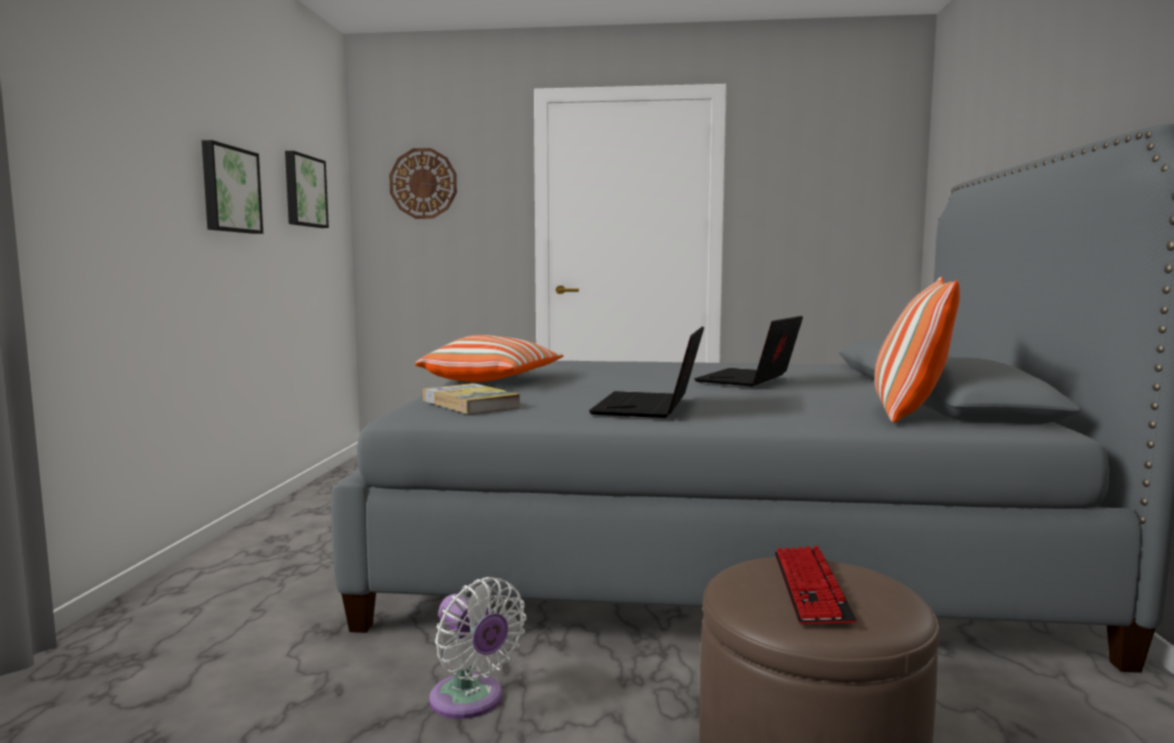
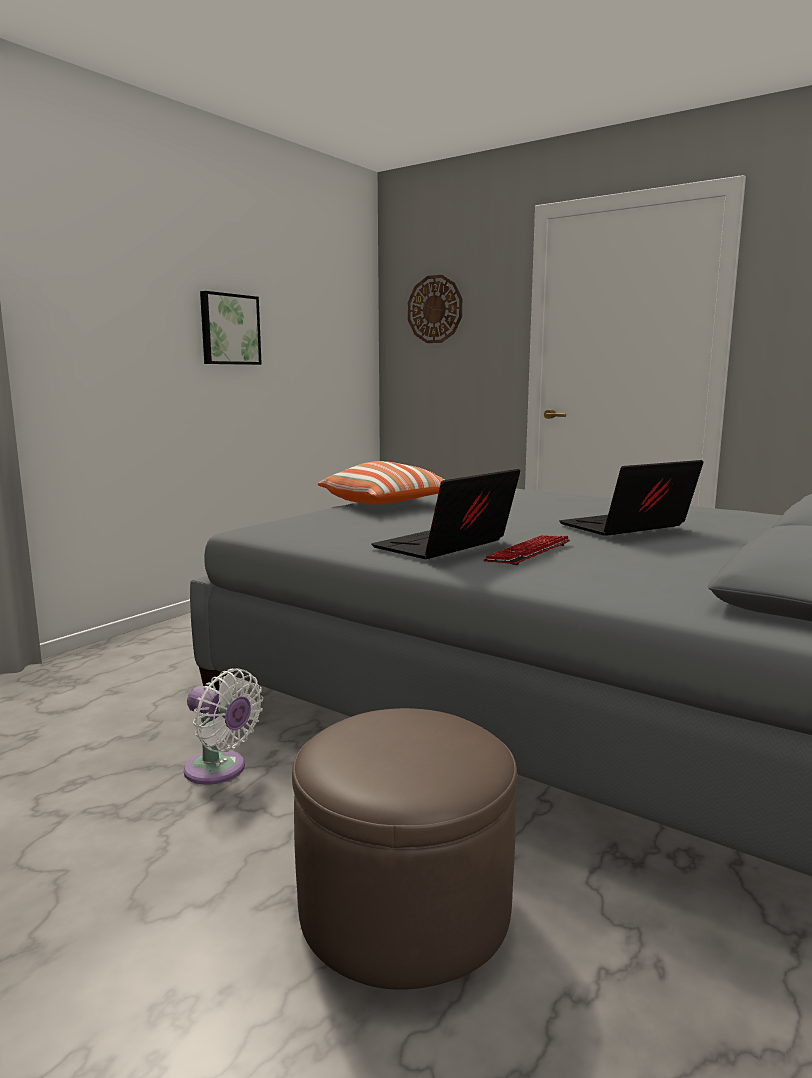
camera: 30 degrees right, 5 degrees up
picture [285,151,329,228] -> none
book [423,383,521,414] -> none
white fan [429,577,526,719] -> white fan turned 45 degrees counterclockwise [184,669,263,785]
keyboard [774,546,857,624] -> keyboard moved to [484,535,570,566]
pillow [874,277,960,423] -> none

